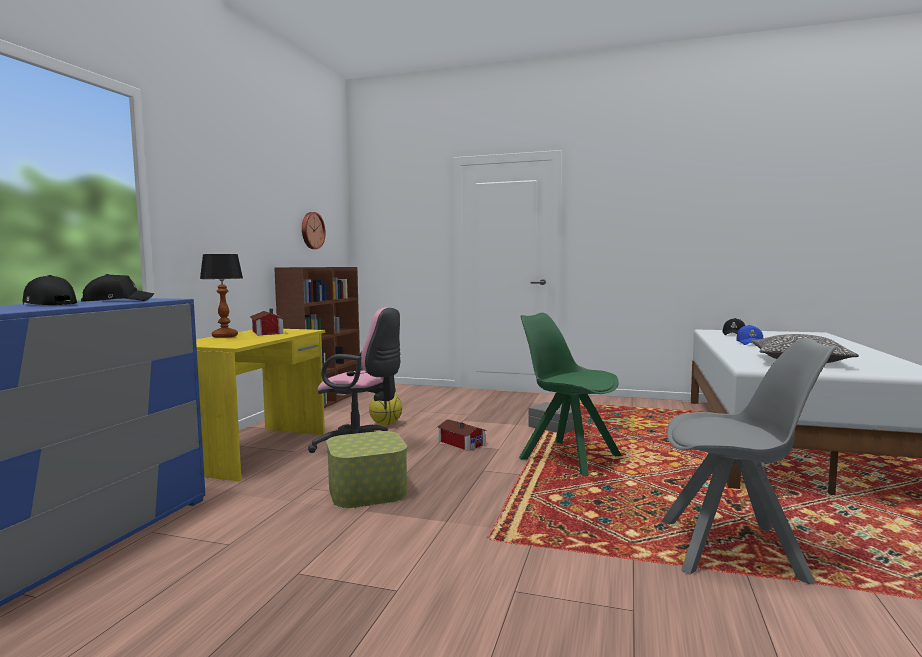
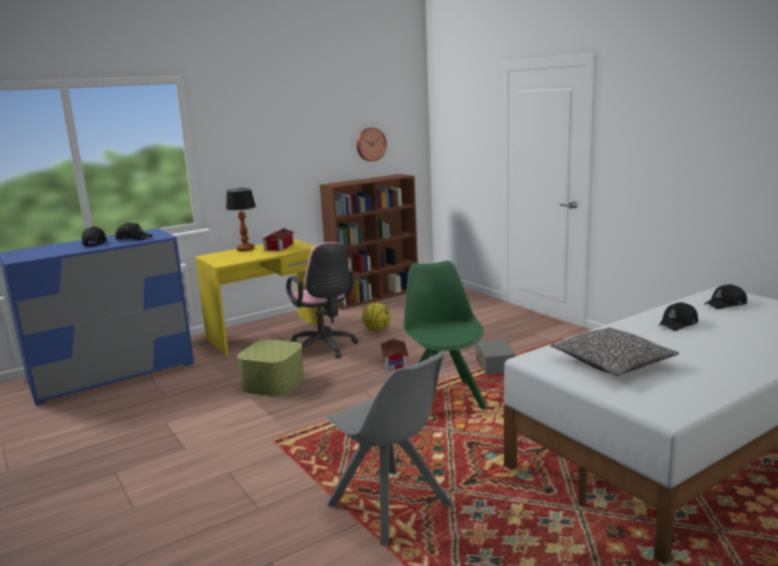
camera: 40 degrees right, 10 degrees up
blue cap [736,325,763,345] -> black cap [658,302,698,331]

